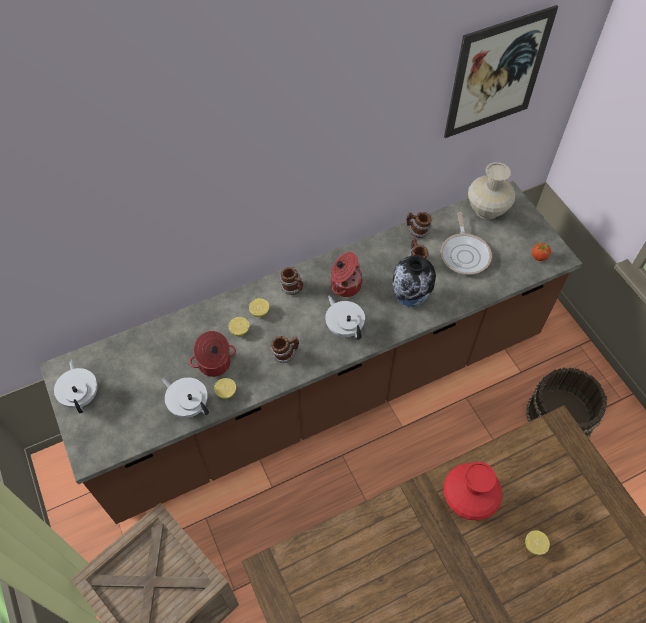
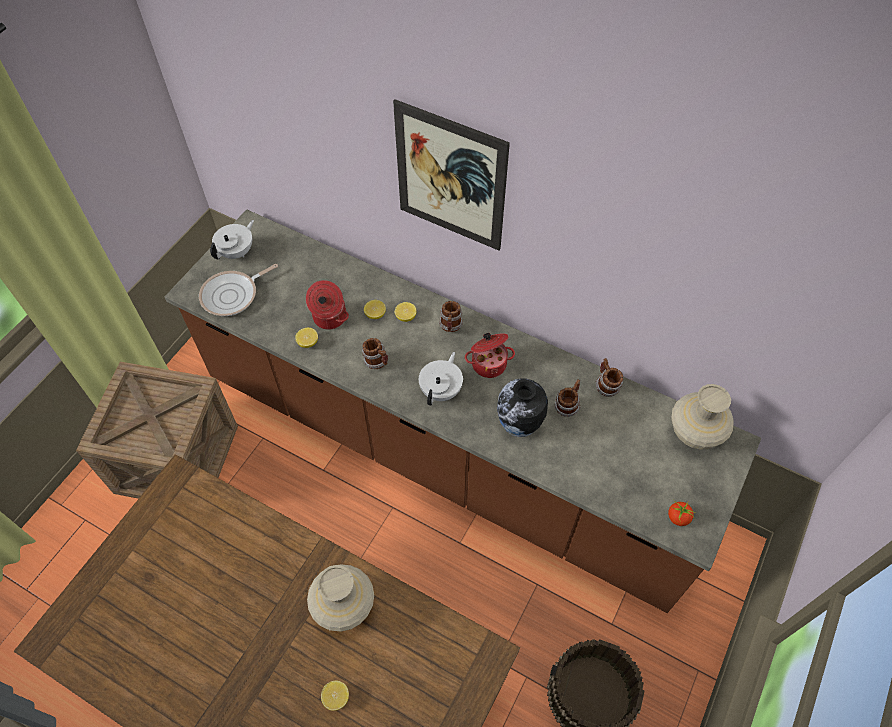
camera: 55 degrees right, 0 degrees up
white teapot [161,378,209,418] -> none
frying pan [441,212,492,275] -> frying pan moved to [199,264,278,316]
picture [444,5,558,138] -> picture moved to [393,99,510,250]
red vase [444,462,502,520] -> beige vase [307,564,374,631]

